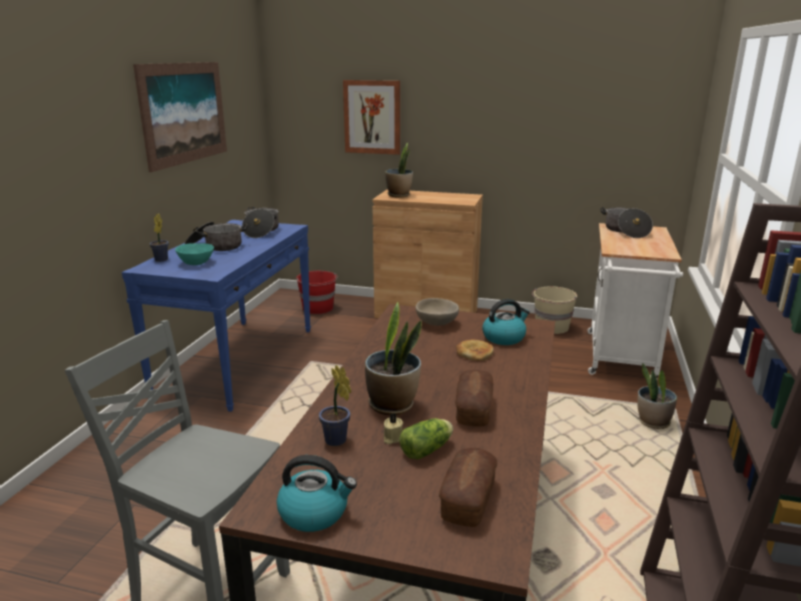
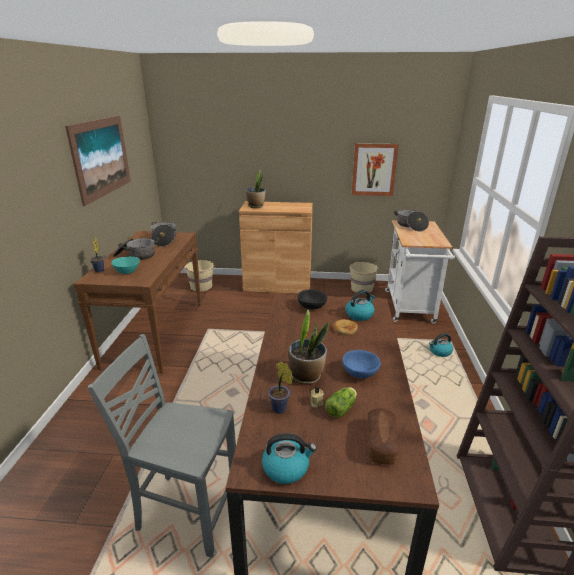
camera: 10 degrees left, 5 degrees up
blue console table [122,220,311,412] -> brown console table [73,231,201,374]
red bucket [296,271,338,314] -> beige bucket [185,260,214,292]
picture [343,80,400,155] -> picture moved to [352,143,398,196]
beige bowl [416,298,459,326] -> black bowl [298,289,327,309]
bread [455,370,493,427] -> blue bowl [342,350,381,378]
potted plant [638,363,677,429] -> kettle [429,333,453,357]

